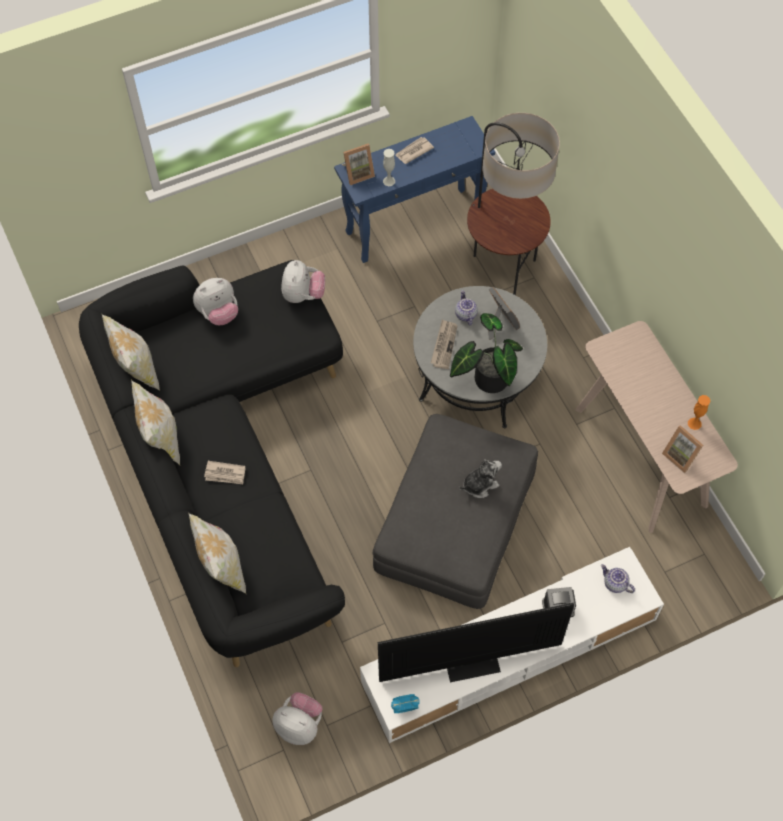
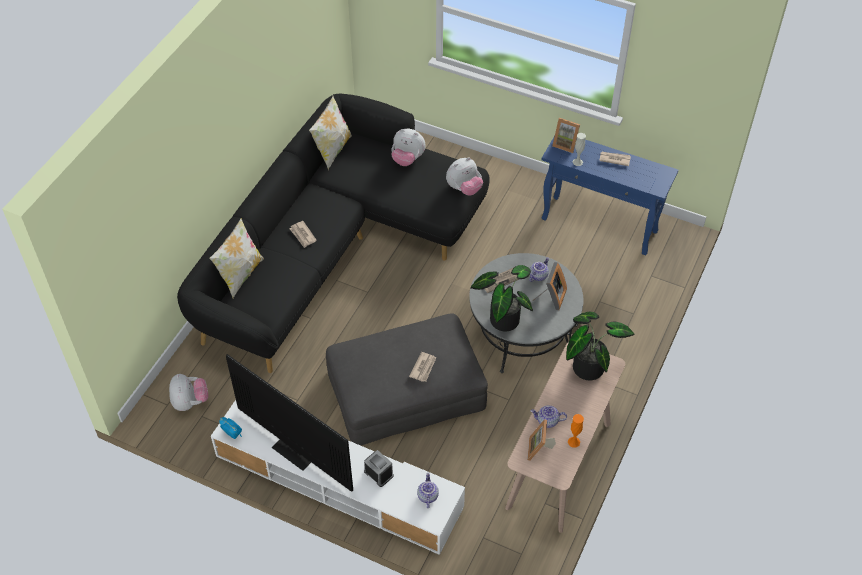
camera: 50 degrees right, 10 degrees down
pillow [131,380,180,465] -> none
plush toy [459,459,502,498] -> newspaper [409,352,436,382]
floor lamp [467,113,560,295] -> none
none -> teapot [531,405,567,428]
none -> potted plant [566,311,634,380]

